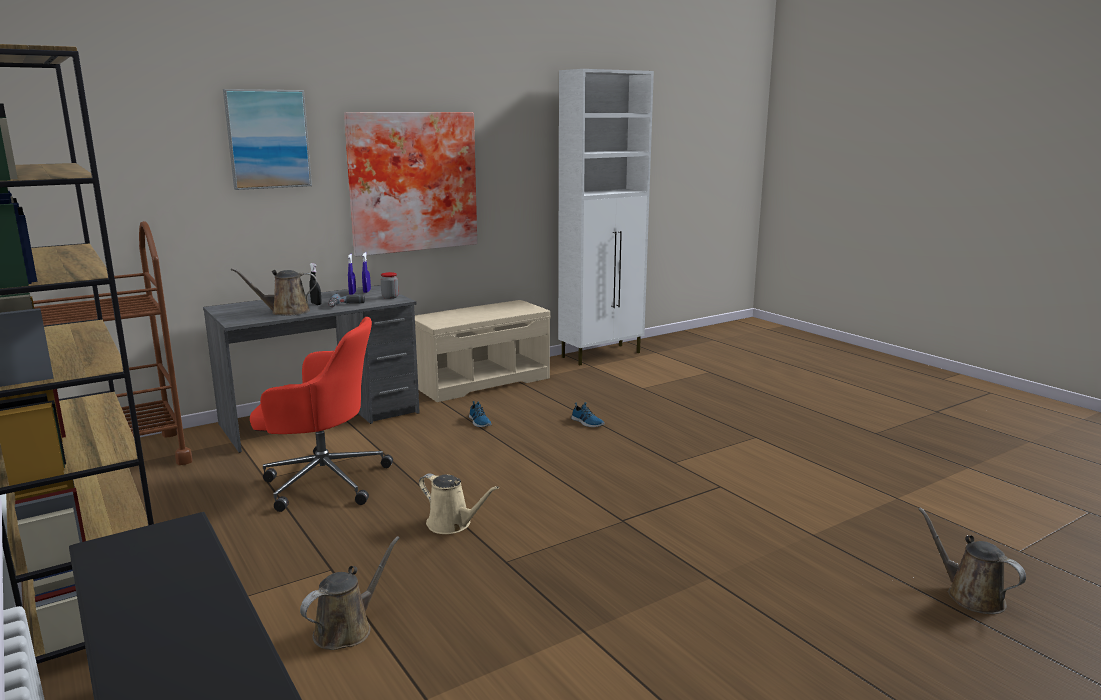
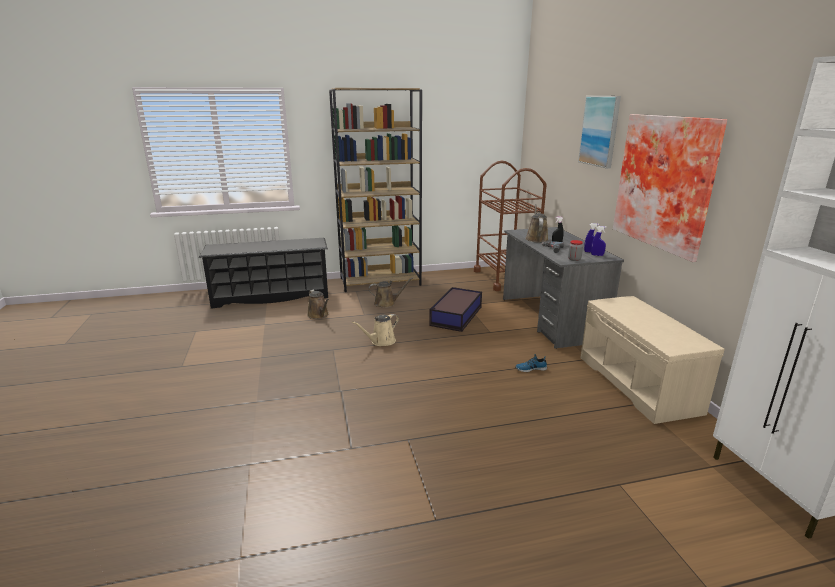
camera: 110 degrees right, 5 degrees up
red office chair [250,317,393,512] -> storage box [429,287,482,332]
shoe [571,402,605,427] -> none
brown watering can [918,507,1026,614] -> brown watering can moved to [369,277,413,308]

